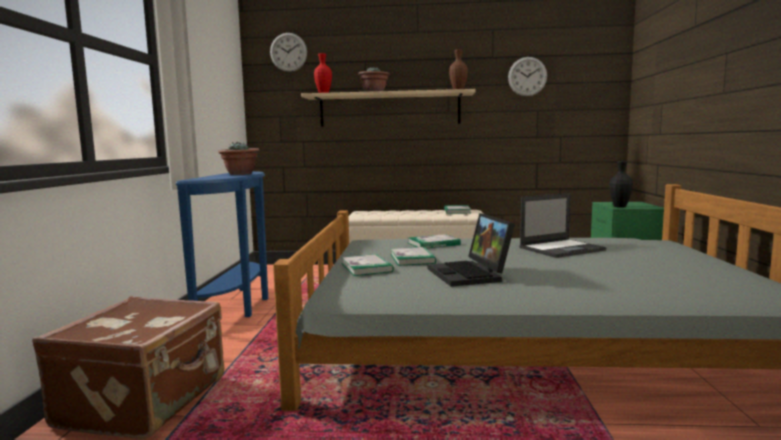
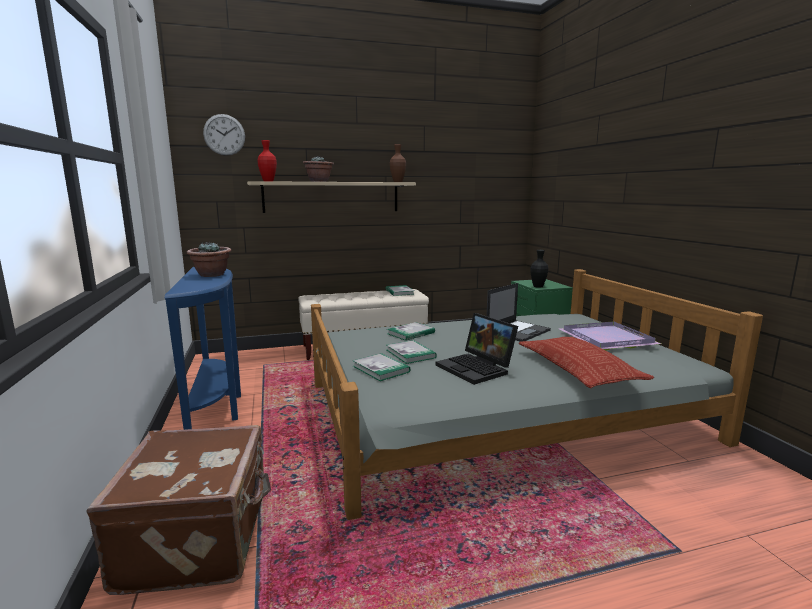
camera: 20 degrees left, 5 degrees up
wall clock [508,57,547,97] -> none
none -> pillow [519,337,654,388]
none -> purple tray [559,321,661,350]

